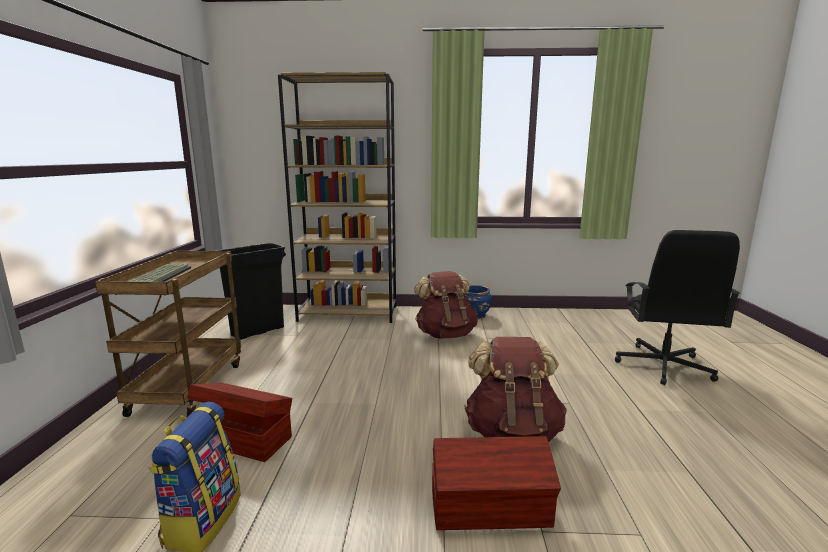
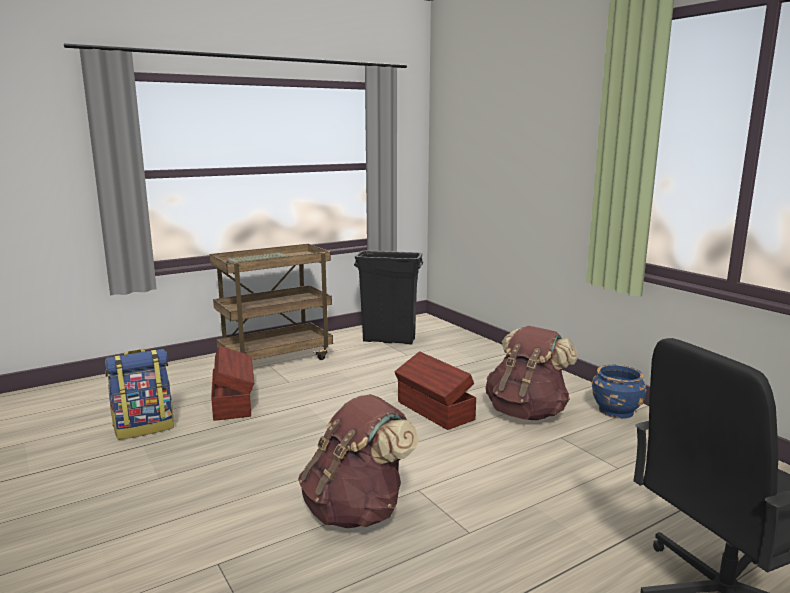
camera: 55 degrees right, 0 degrees up
brown bookcase [278,72,396,323] -> none
brown storage box [432,436,561,530] -> brown storage box moved to [394,351,476,430]

